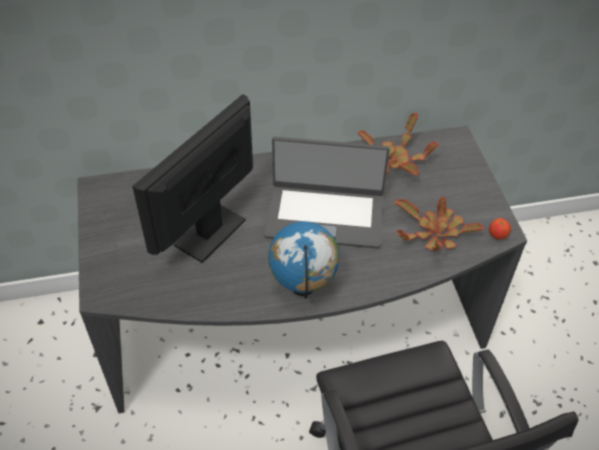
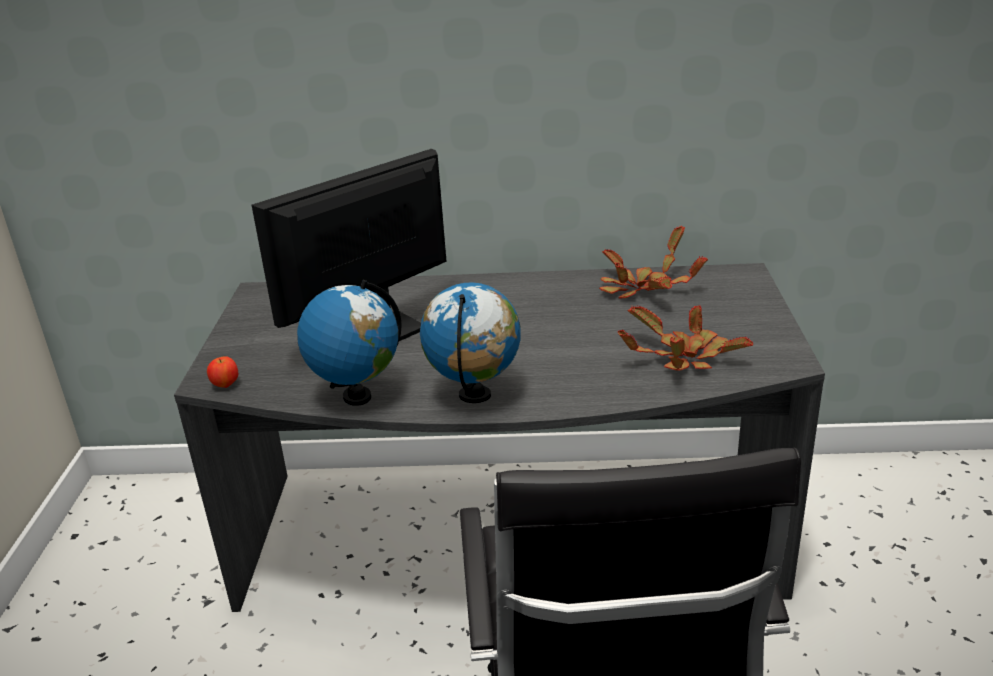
camera: 15 degrees right, 20 degrees down
laptop [264,137,390,248] -> none
apple [489,218,511,239] -> apple moved to [207,356,238,388]
none -> globe [297,280,402,406]

